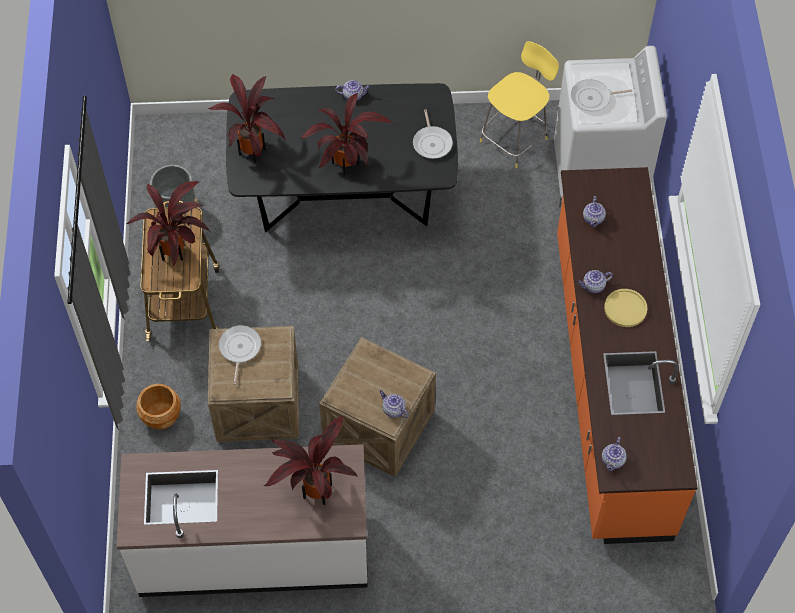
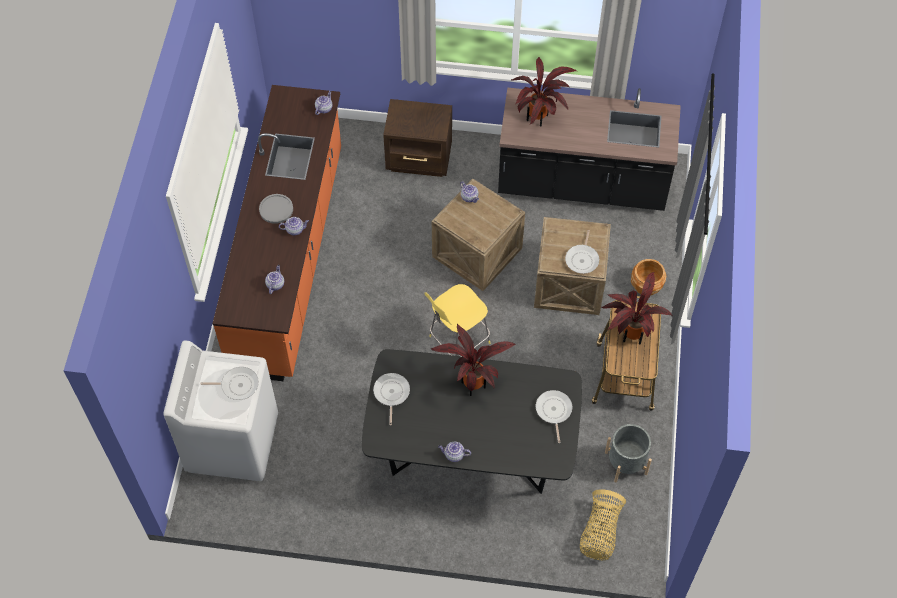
camera: 170 degrees left, 0 degrees up
white counter [117,444,368,597] -> black counter [498,87,681,211]
potted plant [209,74,286,163] -> frying pan [536,390,572,443]
yellow stool [480,41,559,168] -> yellow stool moved to [424,284,490,357]
yellow plate [604,289,647,327] -> grey plate [259,194,293,224]
none -> brown nightstand [383,99,452,177]
none -> basket [580,489,626,560]

